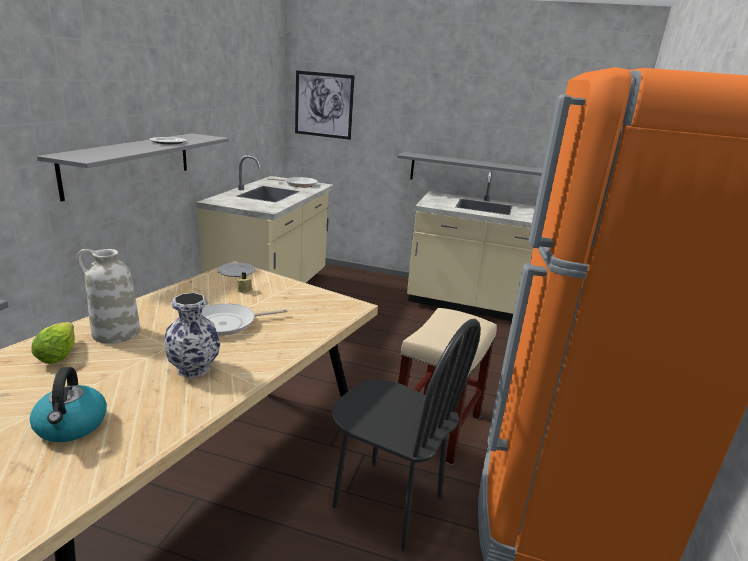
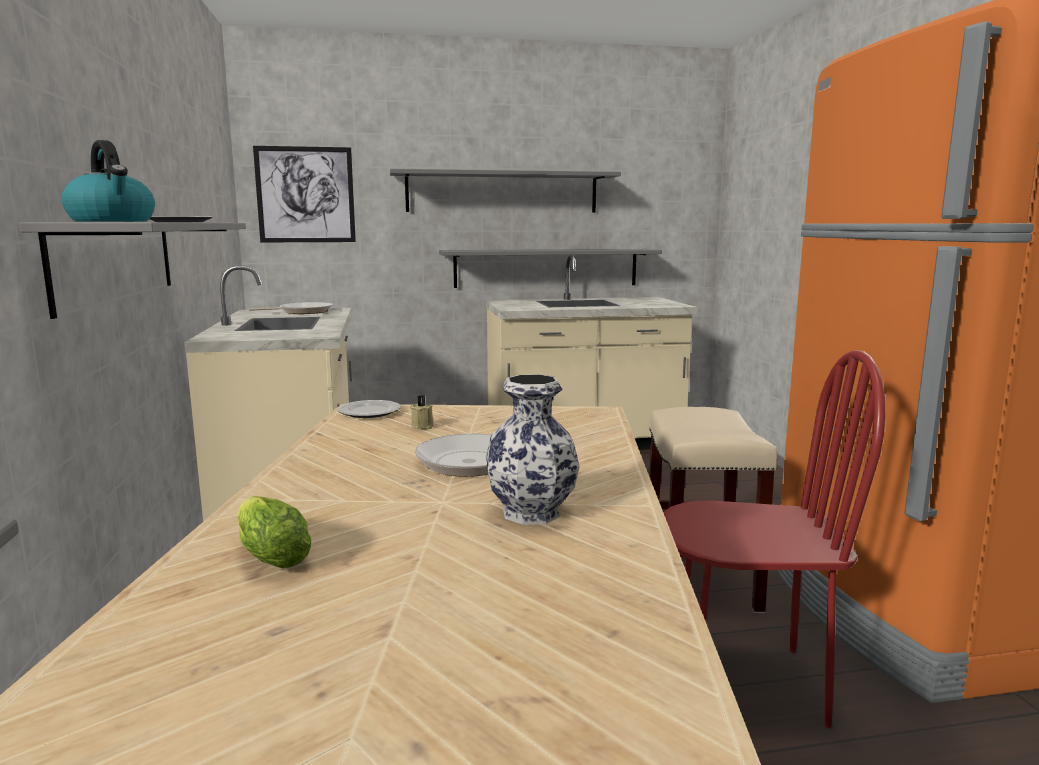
camera: 25 degrees left, 10 degrees down
kettle [30,367,107,442] -> kettle moved to [61,140,155,222]
white vase [77,249,140,344] -> none
black chair [332,319,481,551] -> red chair [663,350,885,728]
none -> grey shelf [390,169,621,212]

